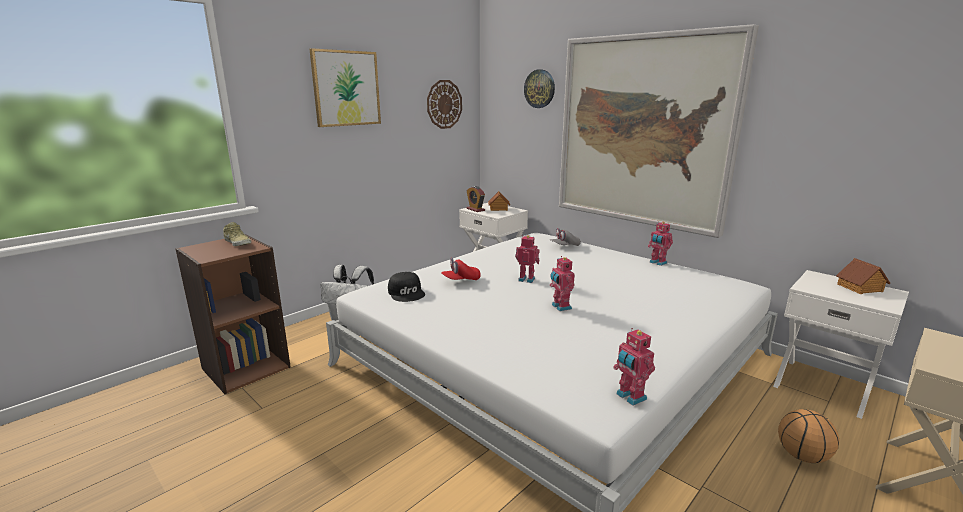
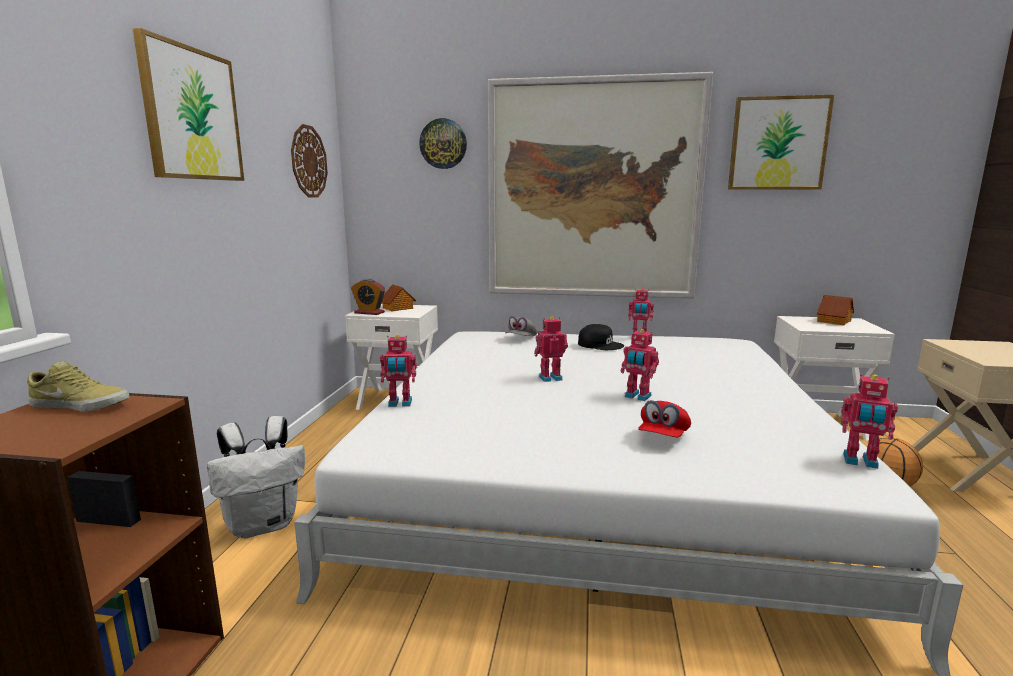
camera: 35 degrees left, 5 degrees down
black cap [388,272,425,302] -> black cap moved to [578,324,624,350]
red cap [441,258,481,280] -> red cap moved to [638,400,691,438]
none -> toy robot [380,335,417,407]
none -> picture [728,95,834,190]

